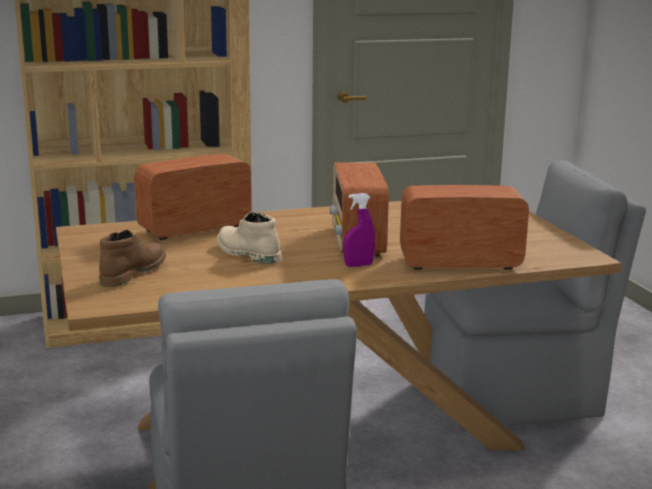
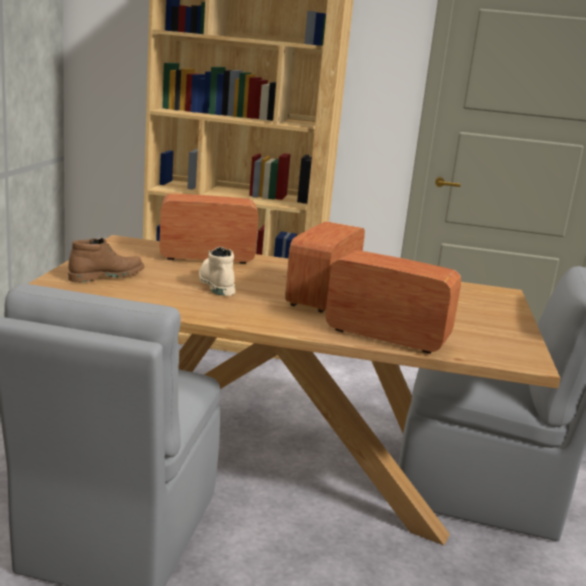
camera: 25 degrees right, 0 degrees up
purple spray bottle [344,193,375,267] -> none

